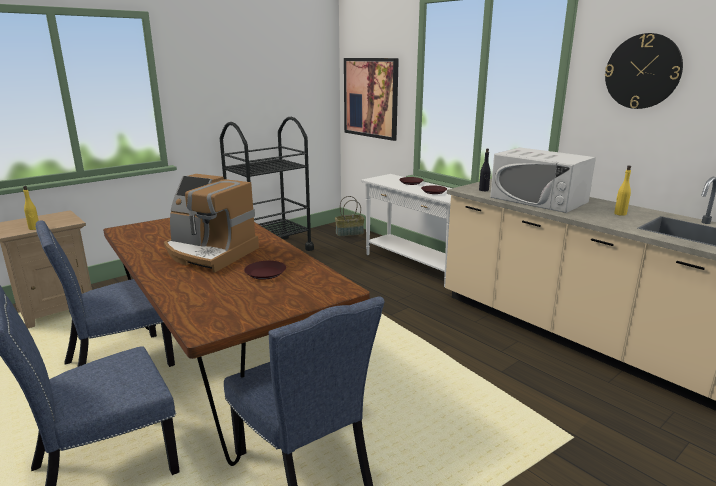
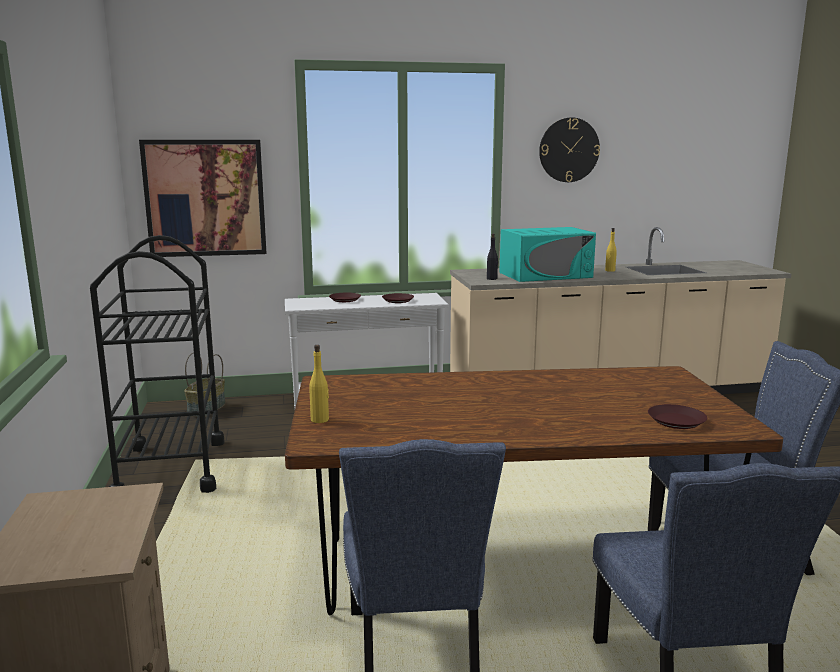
camera: 60 degrees left, 5 degrees down
yellow bottle [23,186,39,230] -> yellow bottle moved to [309,345,329,423]
coffee machine [164,174,259,273] -> none
brown plate [244,261,286,280] -> brown plate moved to [648,404,707,429]
white microwave [490,147,596,213] -> turquoise microwave [499,227,596,282]

